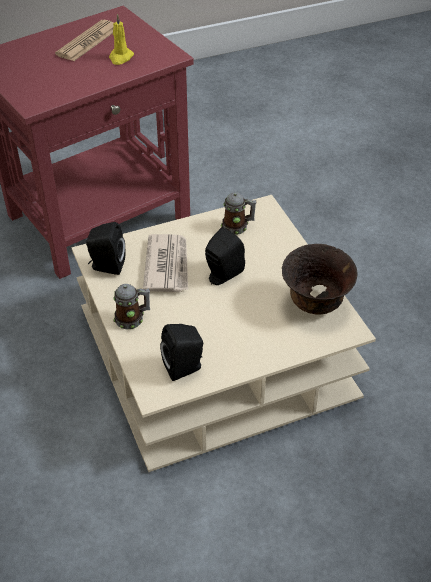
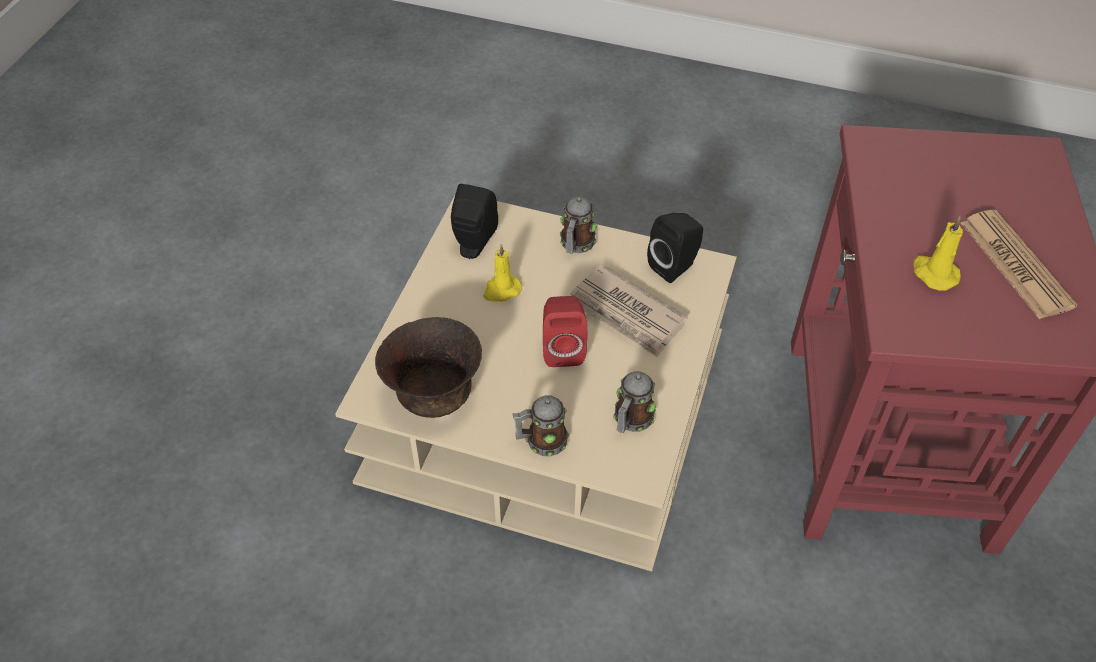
camera: 130 degrees right, 5 degrees up
black speaker [205,227,245,285] -> red speaker [543,296,587,367]
none -> yellow candle [483,244,522,302]
none -> mug [513,395,570,457]

